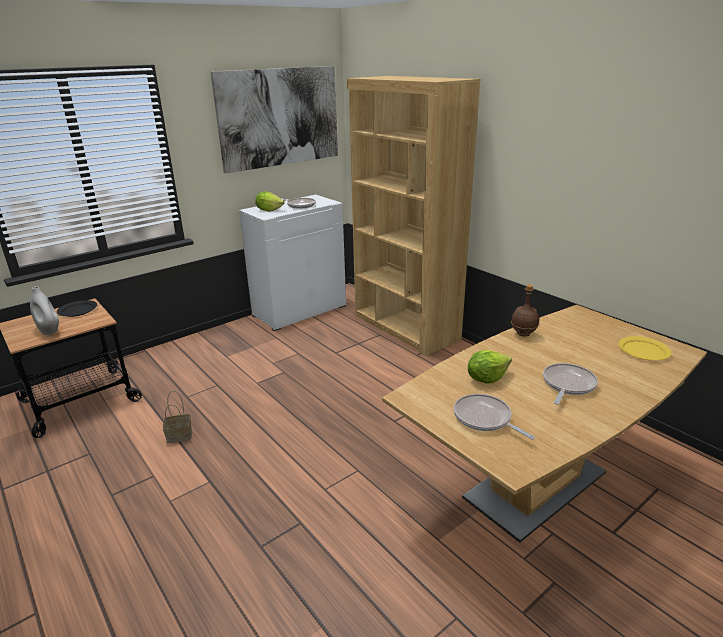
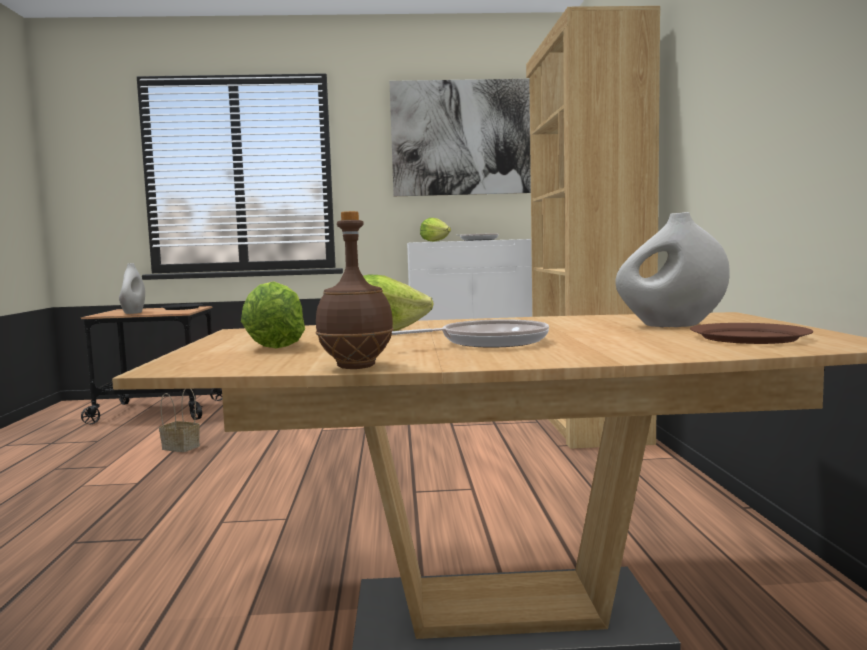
camera: 35 degrees right, 20 degrees down
frying pan [454,394,535,440] -> lettuce [241,281,305,349]
brown bottle [511,285,539,337] -> brown bottle moved to [315,211,394,369]
yellow plate [618,336,672,360] -> brown plate [690,323,813,344]
none -> white vase [615,212,730,327]

